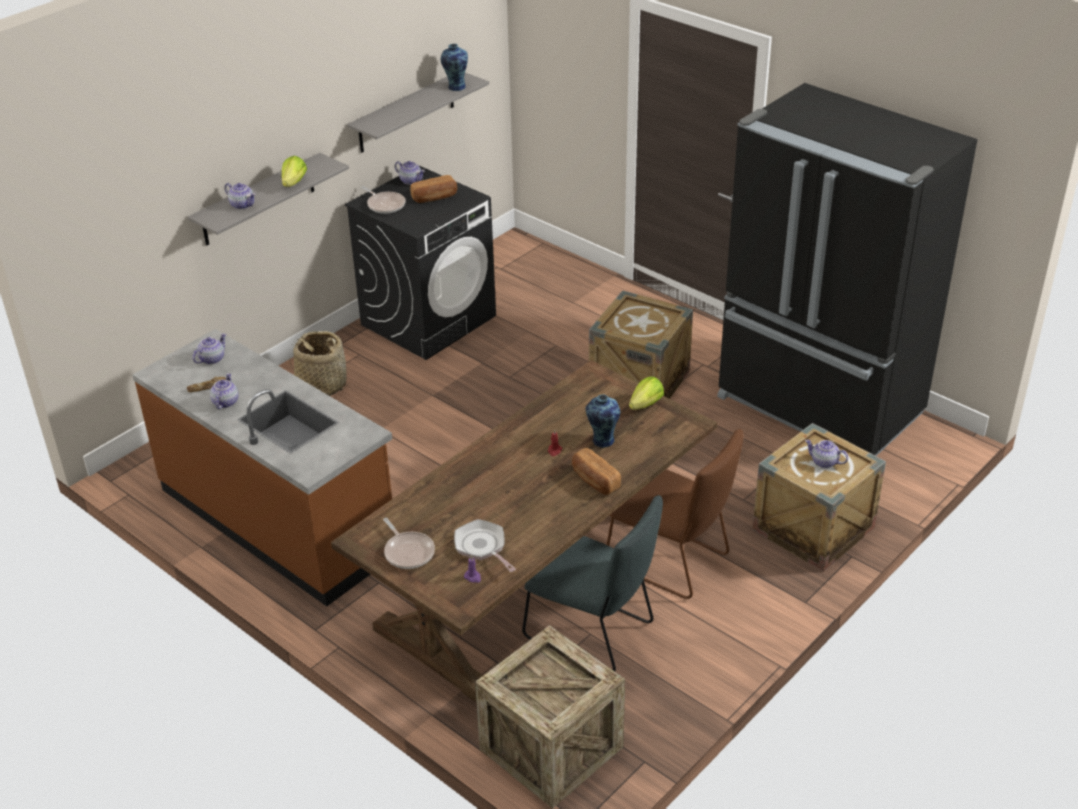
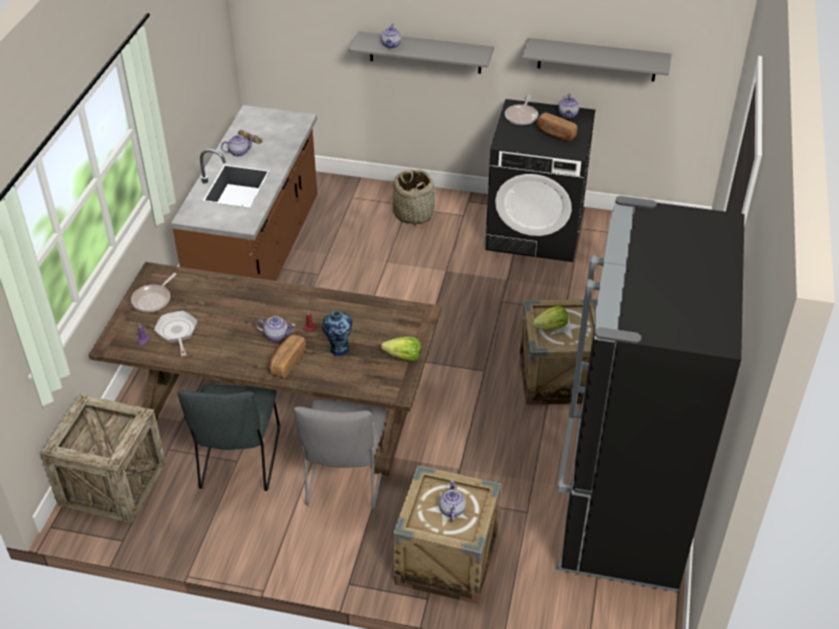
camera: 60 degrees right, 5 degrees up
teapot [193,333,226,364] -> teapot moved to [256,316,295,341]
lettuce [282,156,307,187] -> lettuce moved to [532,306,568,330]
vase [441,44,468,91] -> none
frying pan [454,519,516,572] -> frying pan turned 45 degrees counterclockwise [154,310,198,356]
brown chair [607,429,744,599] -> grey chair [293,400,387,510]

